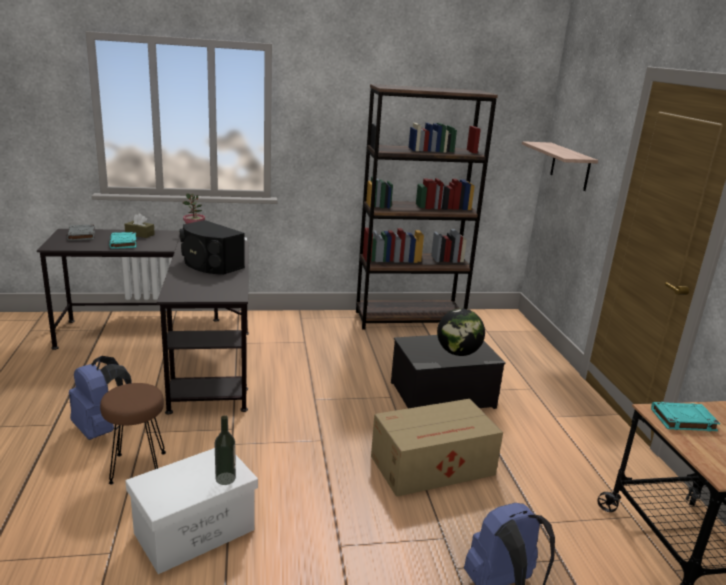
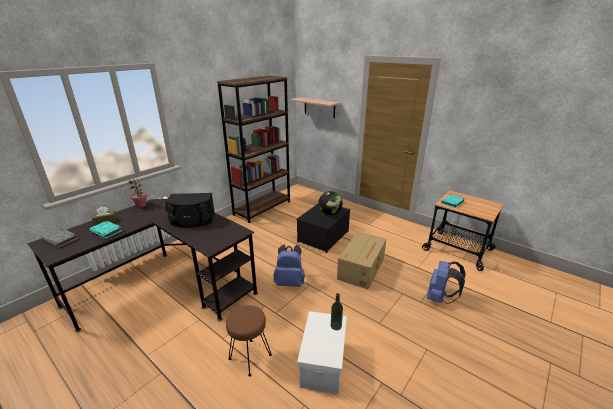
camera: 40 degrees left, 5 degrees up
blue backpack [69,356,131,440] -> blue backpack moved to [273,244,305,287]

